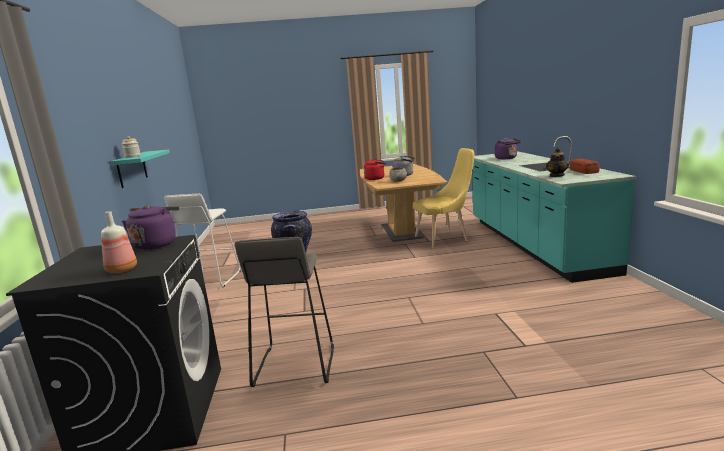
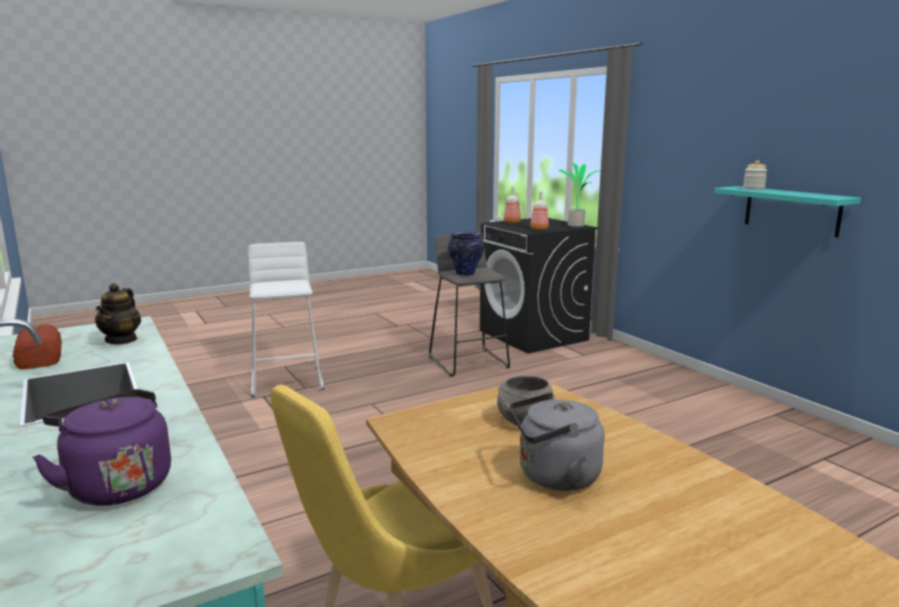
camera: 155 degrees right, 0 degrees up
purple kettle [122,205,179,250] -> bottle [530,191,549,230]
white stool [164,194,240,287] -> white stool moved to [248,242,324,397]
red kettle [364,159,386,180] -> none
none -> potted plant [559,163,598,227]

